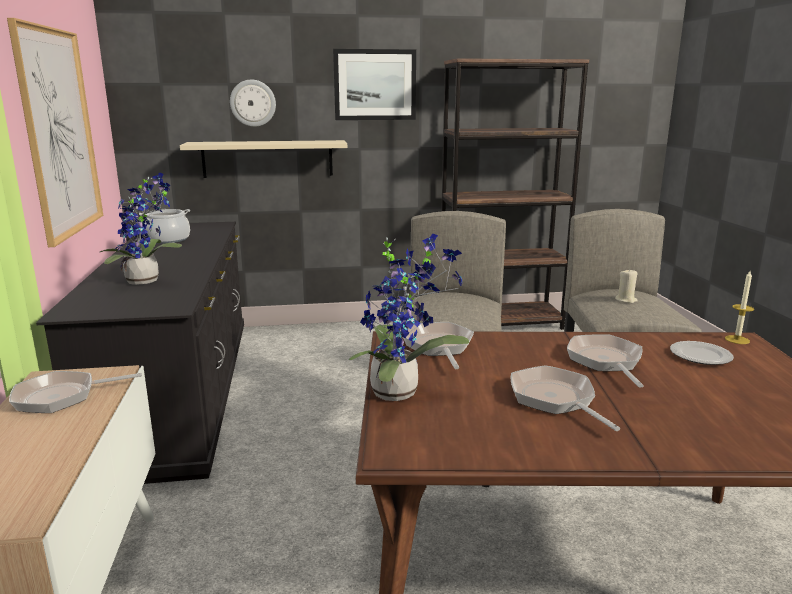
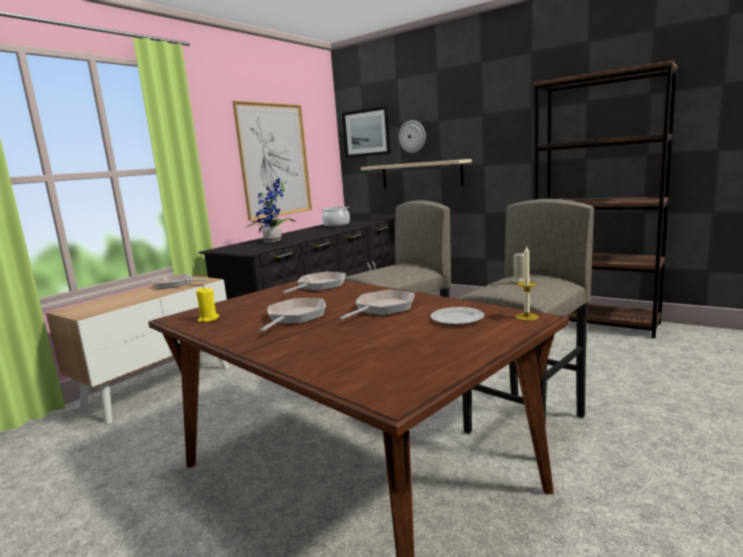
camera: 45 degrees right, 5 degrees down
picture [333,49,416,120] -> picture moved to [342,106,391,158]
potted plant [348,234,470,401] -> none
none -> yellow candle [196,287,219,322]

